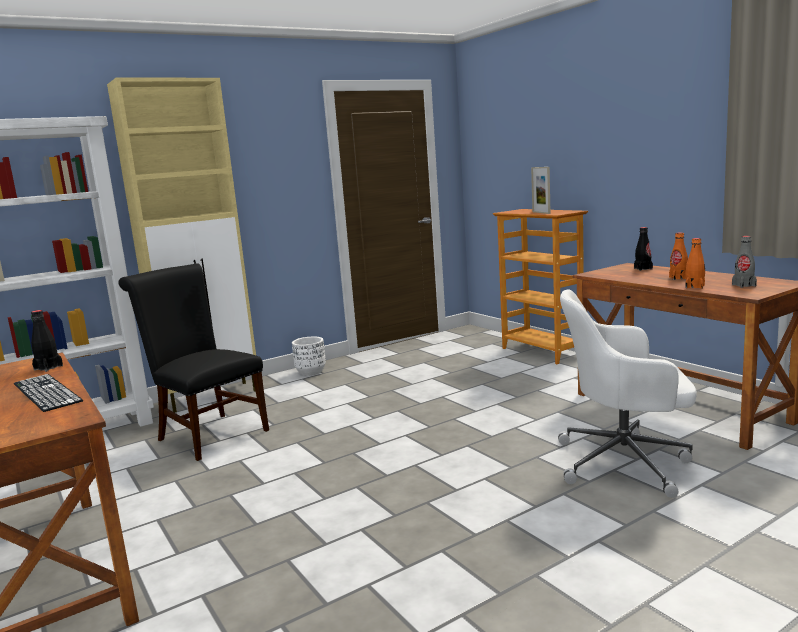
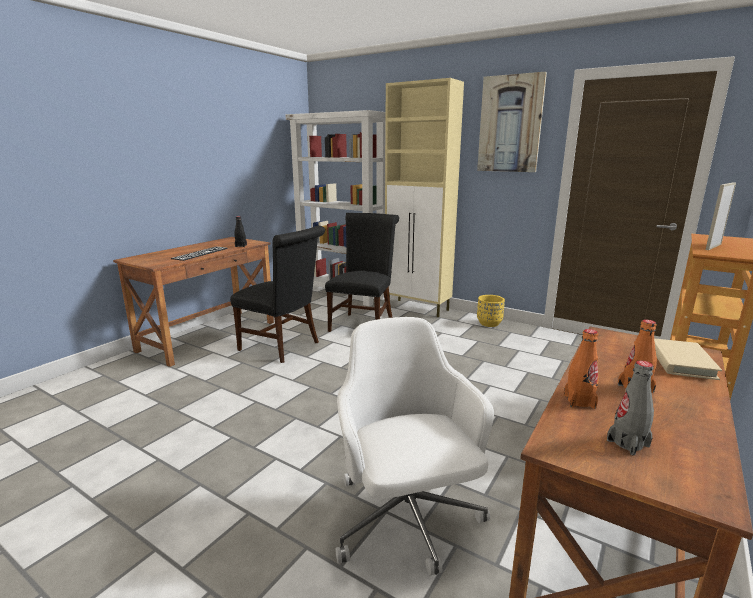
camera: 65 degrees right, 5 degrees up
white planter [292,337,326,376] -> yellow planter [477,295,505,327]
black bottle [634,227,653,271] -> beige book [654,339,722,380]
none -> black chair [230,226,325,363]
none -> picture [477,72,547,172]

